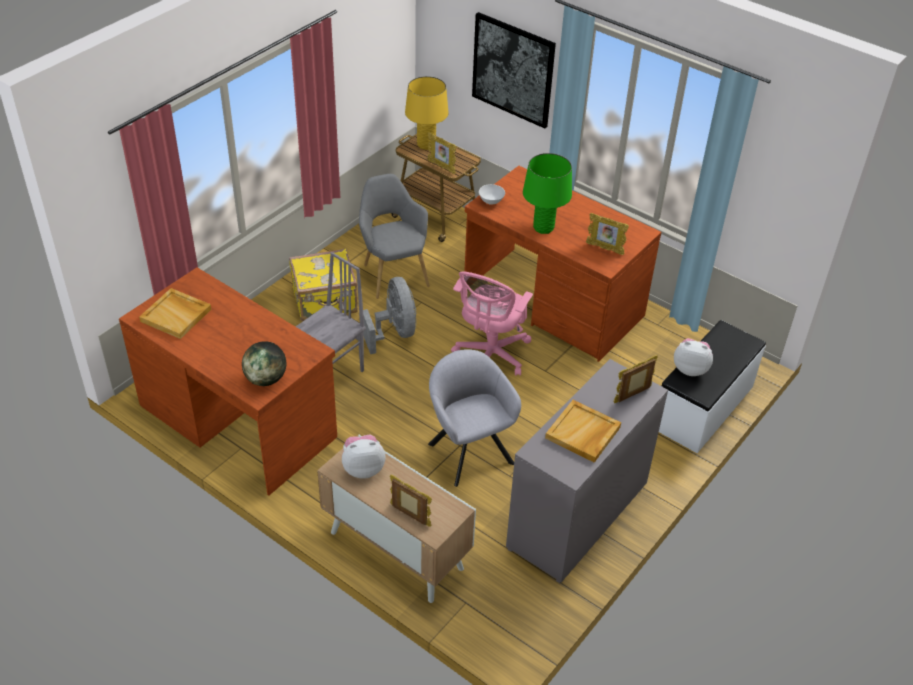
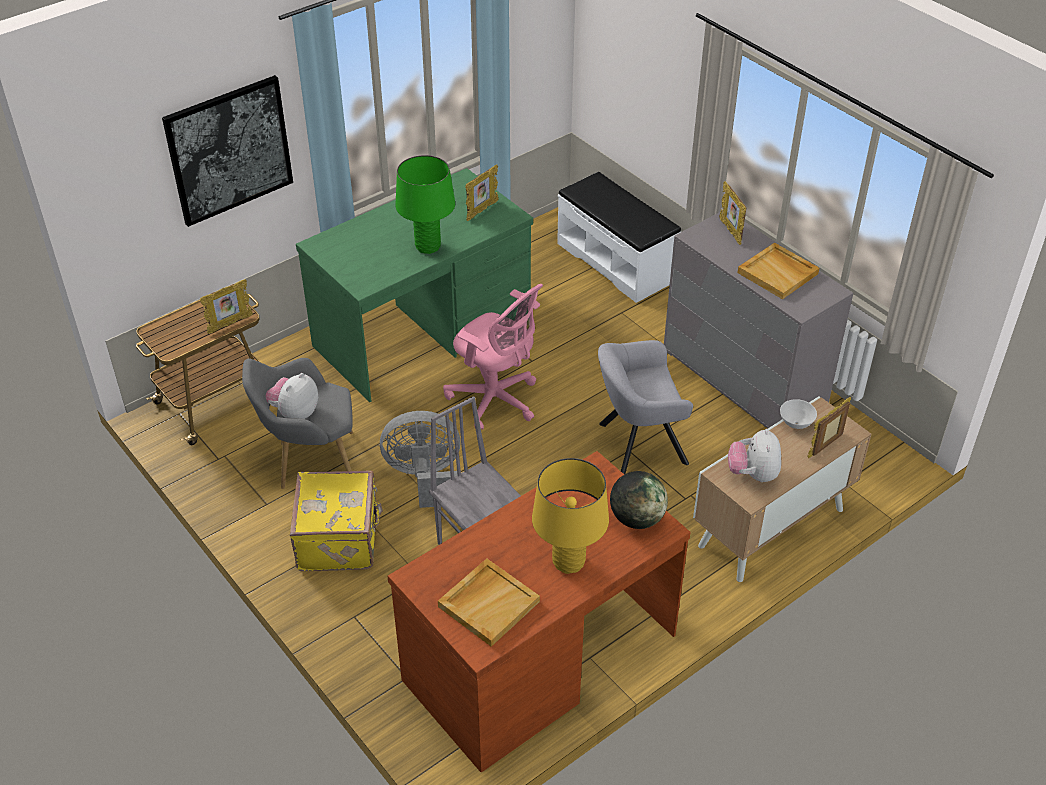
camera: 75 degrees left, 0 degrees up
yellow table lamp [405,76,449,150] -> yellow table lamp moved to [532,458,609,574]
brown desk [464,166,661,362] -> green desk [296,168,533,402]
white bowl [479,184,505,205] -> white bowl moved to [780,399,817,429]
plush toy [674,338,713,376] -> plush toy moved to [266,373,318,419]

